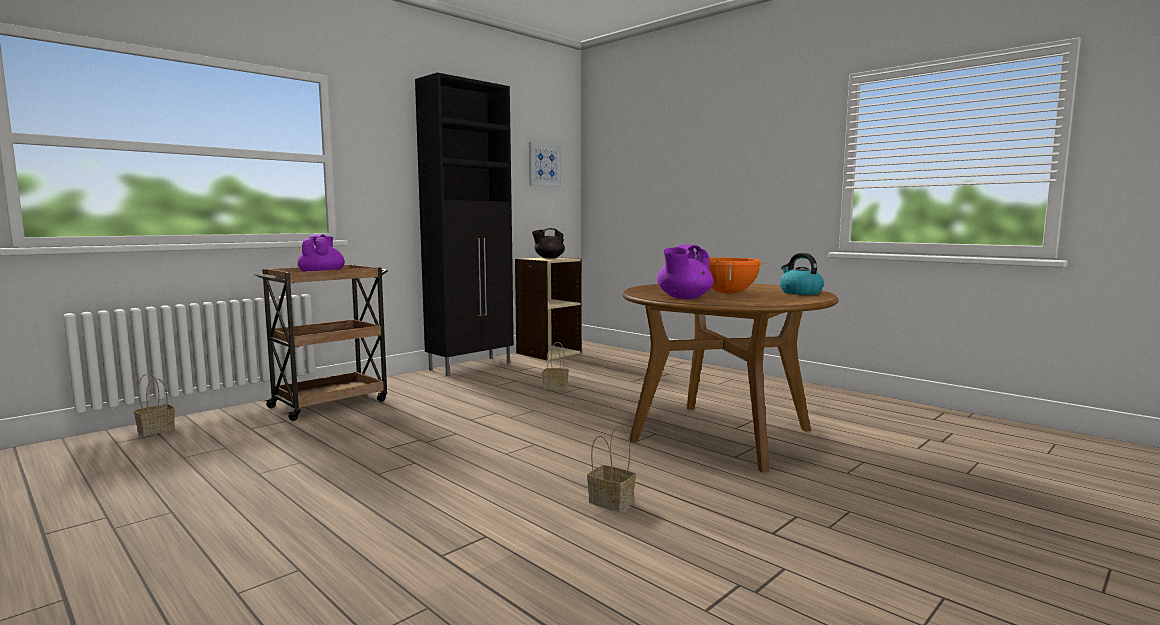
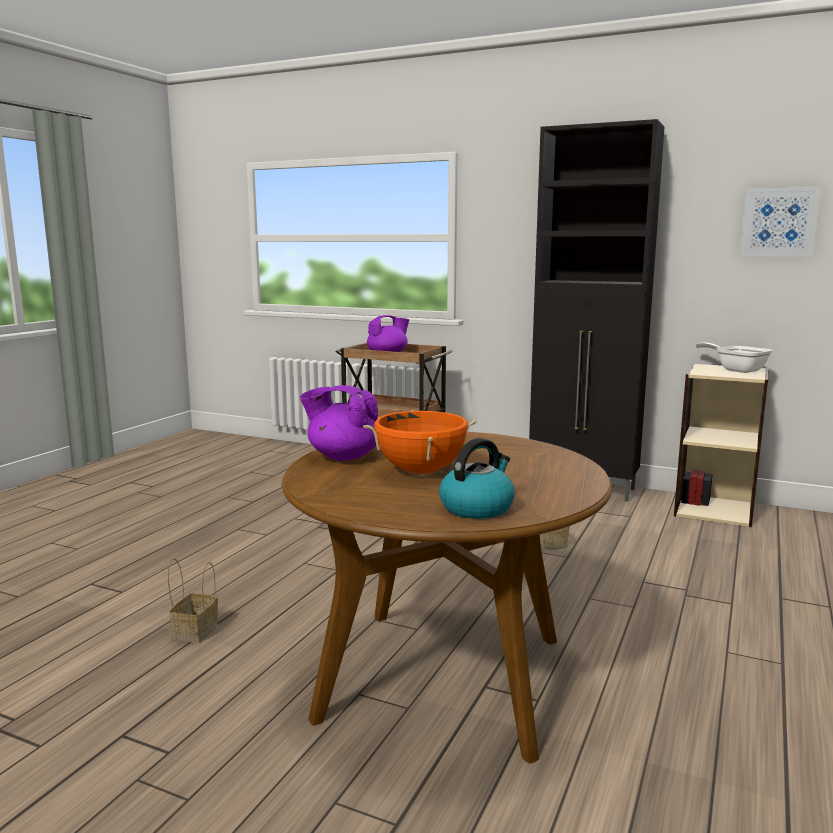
camera: 70 degrees right, 5 degrees up
basket [134,374,175,436] -> none
black teapot [532,228,565,258] -> frying pan [696,342,773,373]

